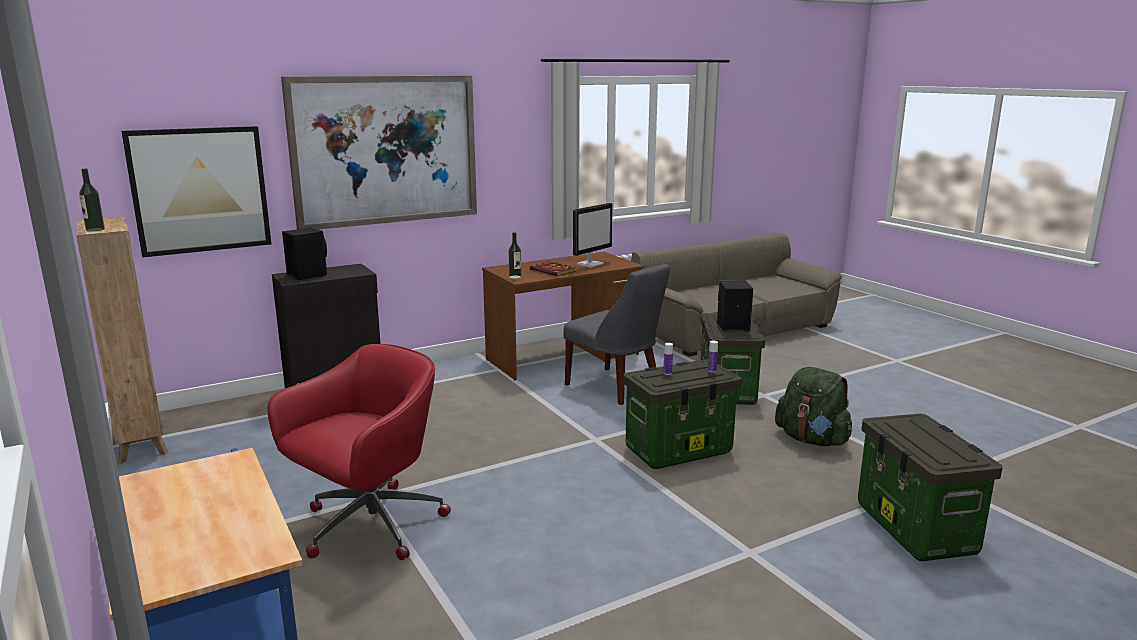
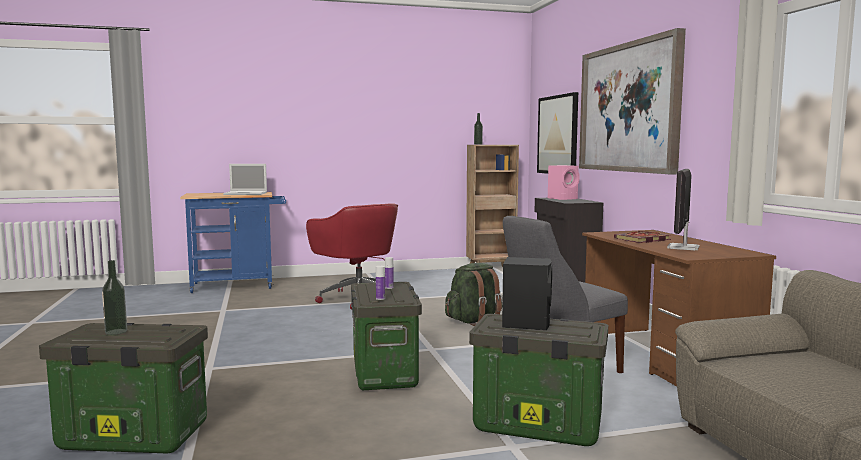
camera: 105 degrees right, 10 degrees down
black speaker [282,227,327,280] -> pink speaker [548,165,580,200]
bottle [508,232,521,279] -> bottle moved to [102,260,127,335]
monitor [573,203,613,268] -> monitor turned 60 degrees clockwise [667,169,699,250]
green backpack [775,367,852,446] -> green backpack moved to [445,263,502,326]
none -> laptop [223,164,267,195]

